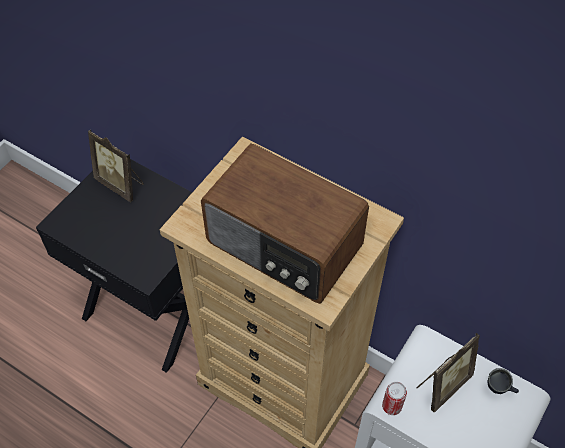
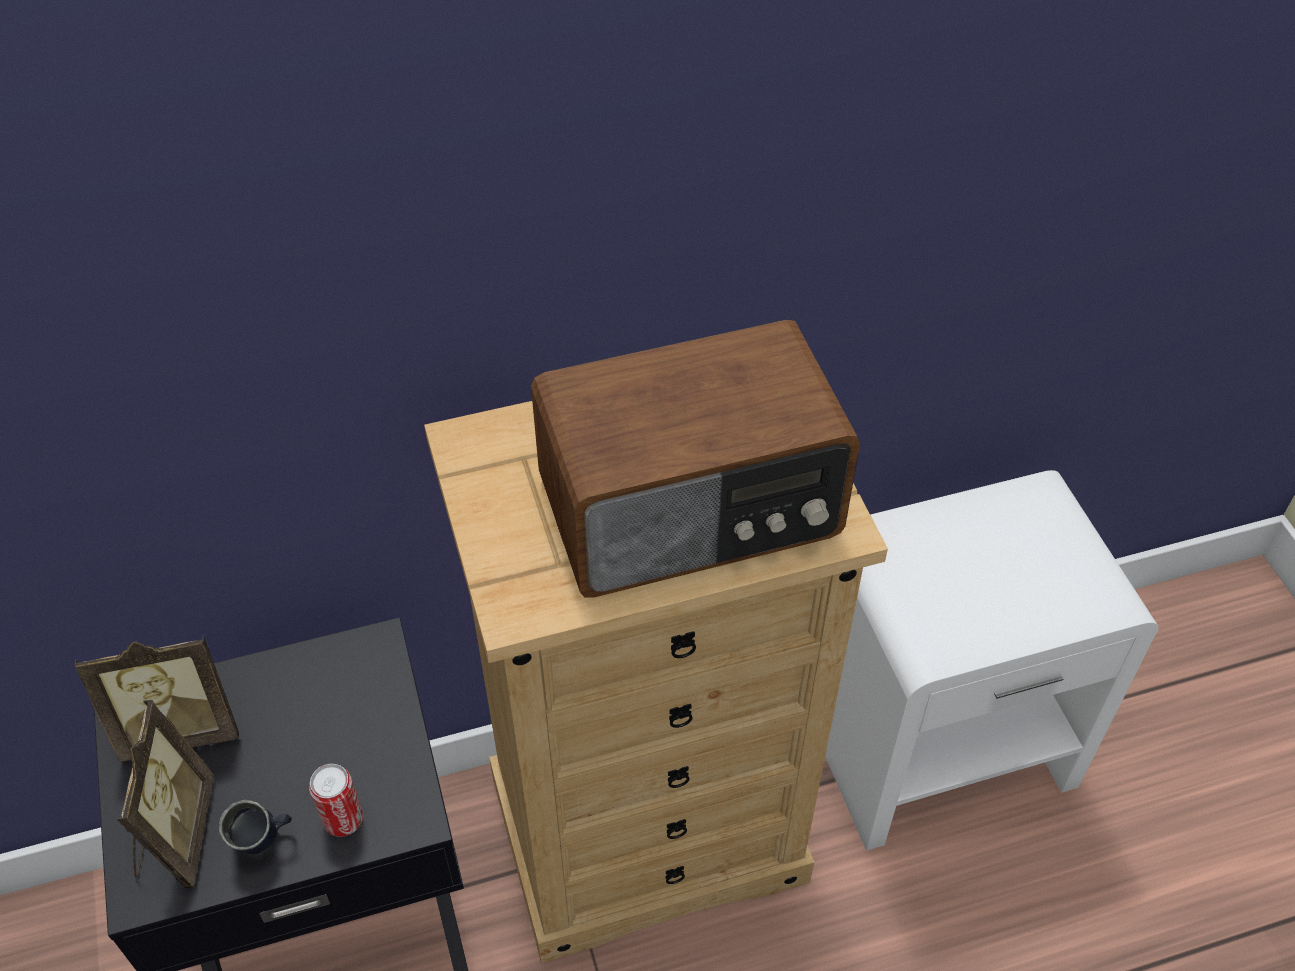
camera: 50 degrees left, 5 degrees down
can [382,382,407,415] -> can moved to [309,764,363,837]
picture frame [417,333,480,413] -> picture frame moved to [117,700,214,888]
blue mug [487,368,519,394] -> blue mug moved to [219,800,292,854]

